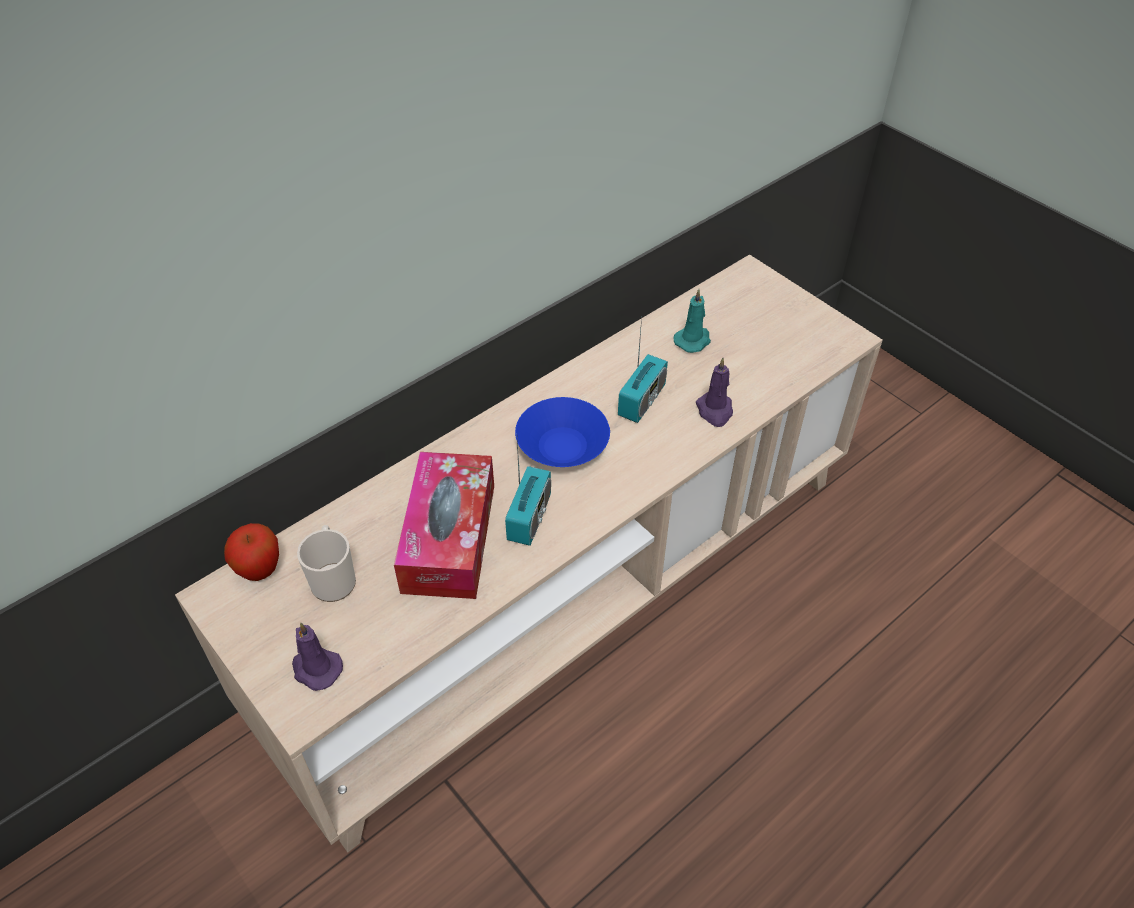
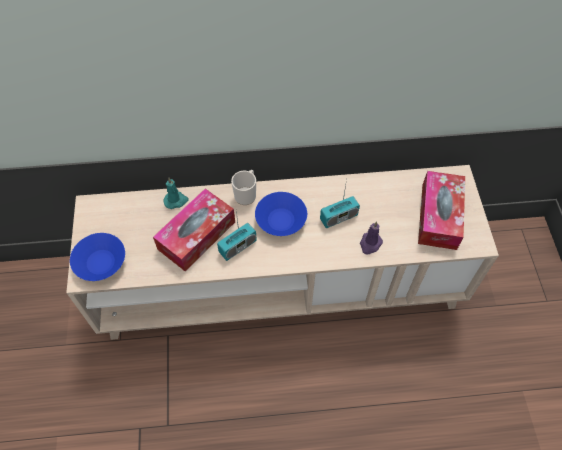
camera: 35 degrees right, 10 degrees up
apple [224,523,279,581] -> none
purple candle [292,622,343,691] -> blue bowl [70,233,125,281]
mug [297,525,356,602] -> mug moved to [231,170,256,205]
turquoise candle [673,289,711,353] -> turquoise candle moved to [163,178,189,209]
none -> tissue box [418,171,465,250]

